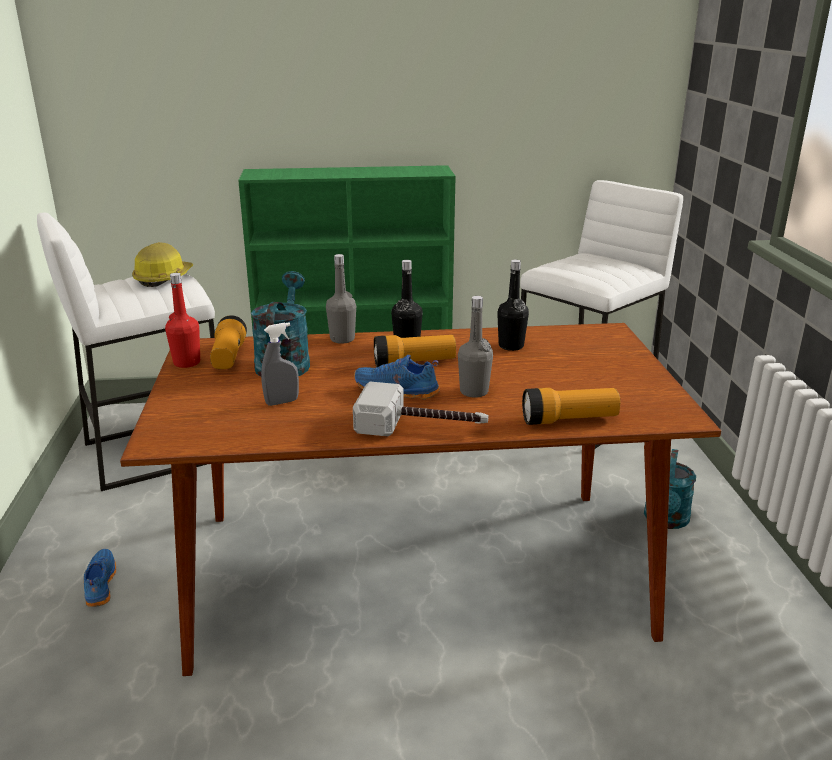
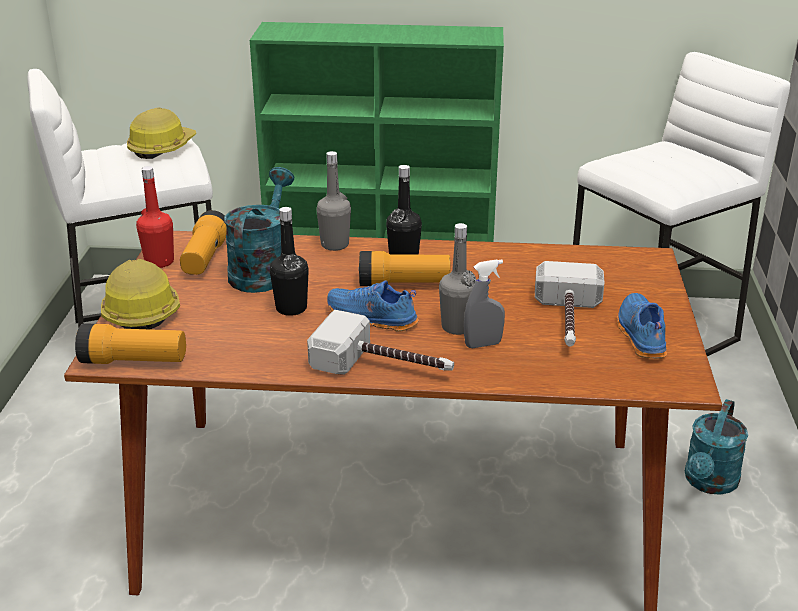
camera: 10 degrees right, 5 degrees up
blue shoe [84,549,116,607] -> blue shoe moved to [617,293,667,359]
grey spray bottle [261,322,299,406] -> grey spray bottle moved to [464,259,505,348]
black bottle [497,260,529,351] -> black bottle moved to [270,207,309,316]
flashlight [522,388,620,425] -> flashlight moved to [75,324,186,364]
none -> hard hat [101,259,180,329]
none -> hammer [535,261,604,347]

